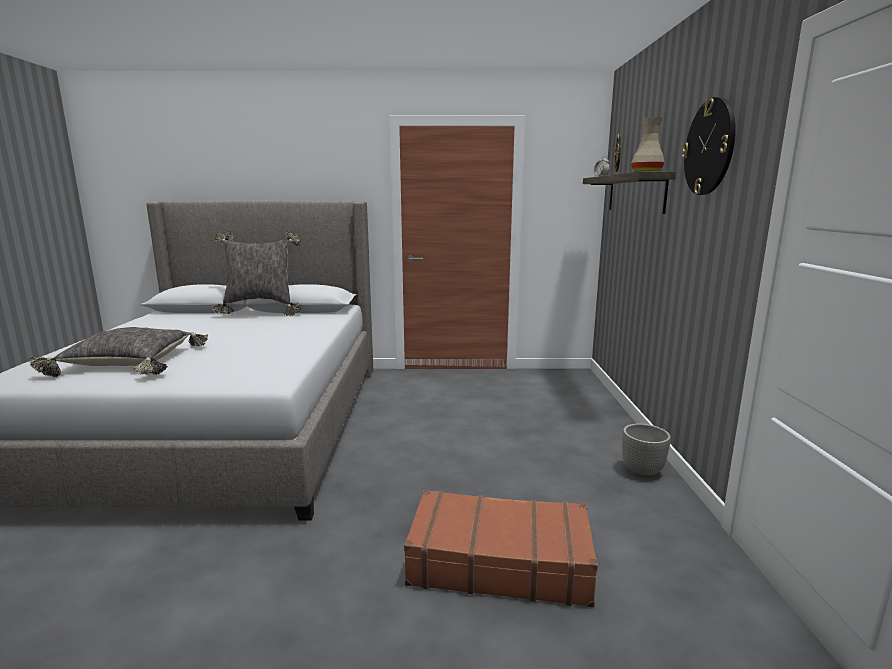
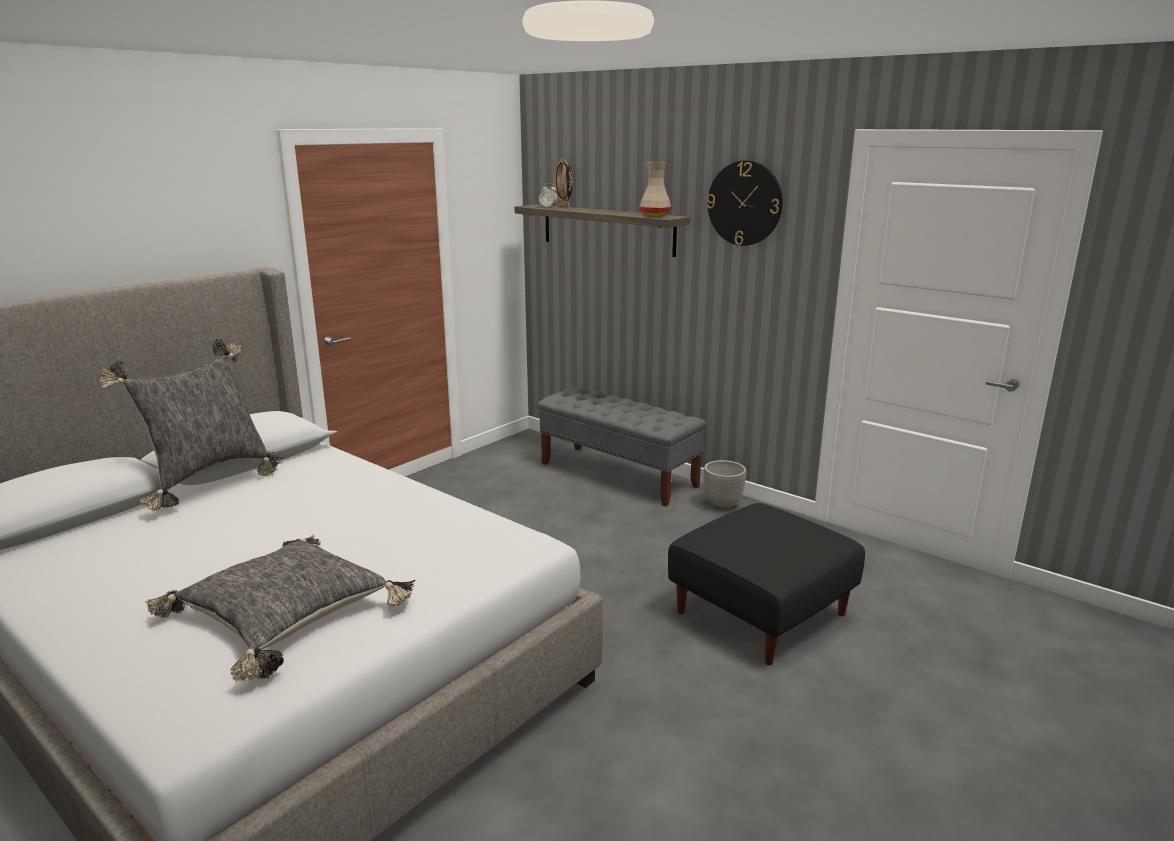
camera: 50 degrees left, 5 degrees up
brown suitcase [404,490,598,608] -> black ottoman [668,503,865,665]
none -> grey bench [537,387,707,507]

